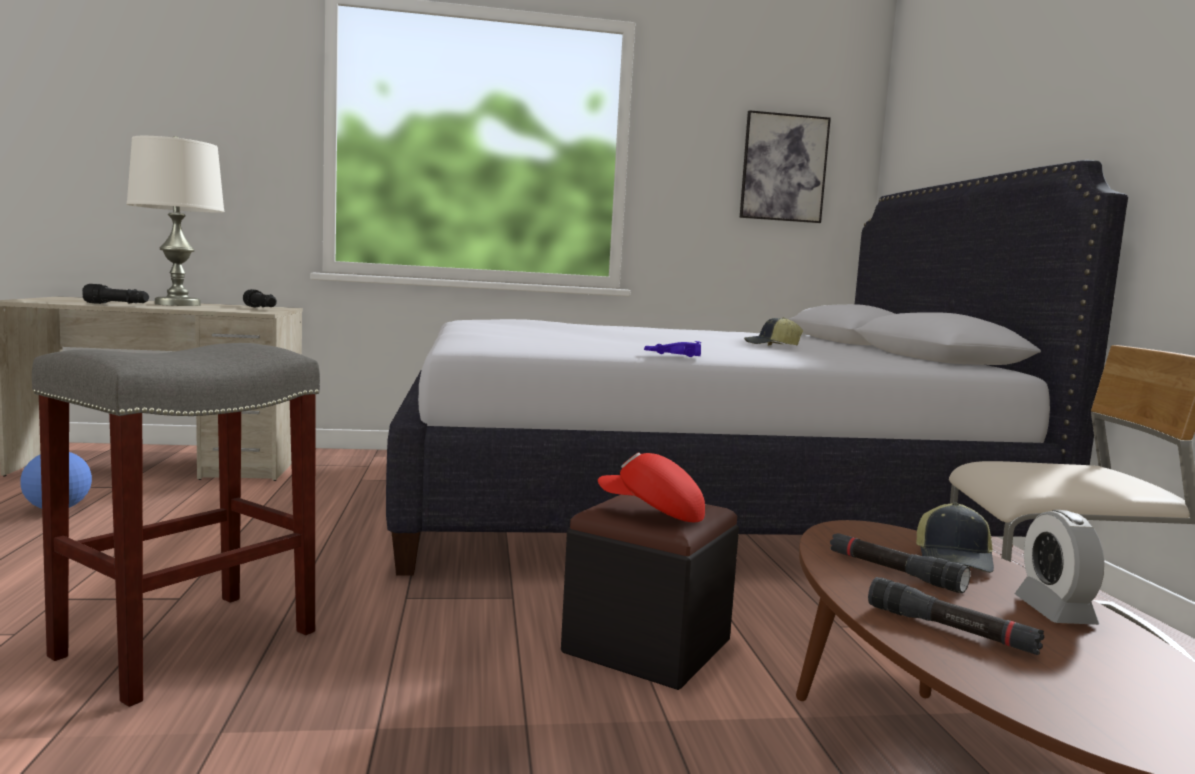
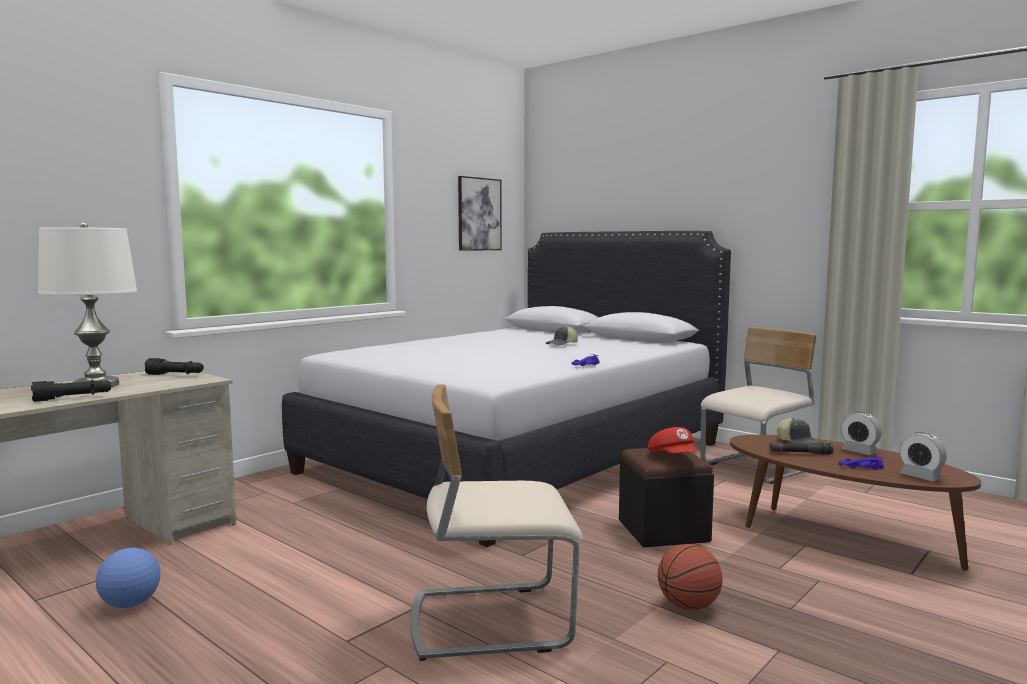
camera: 40 degrees left, 0 degrees up
grey stool [32,343,320,707] -> beige chair [410,384,583,661]
red cap [598,452,705,522] -> red cap turned 90 degrees counterclockwise [648,427,699,453]
black flashlight [868,577,1044,655] -> purple toy car [838,455,883,470]
none -> basketball [658,544,723,610]
none -> alarm clock [900,432,947,481]

